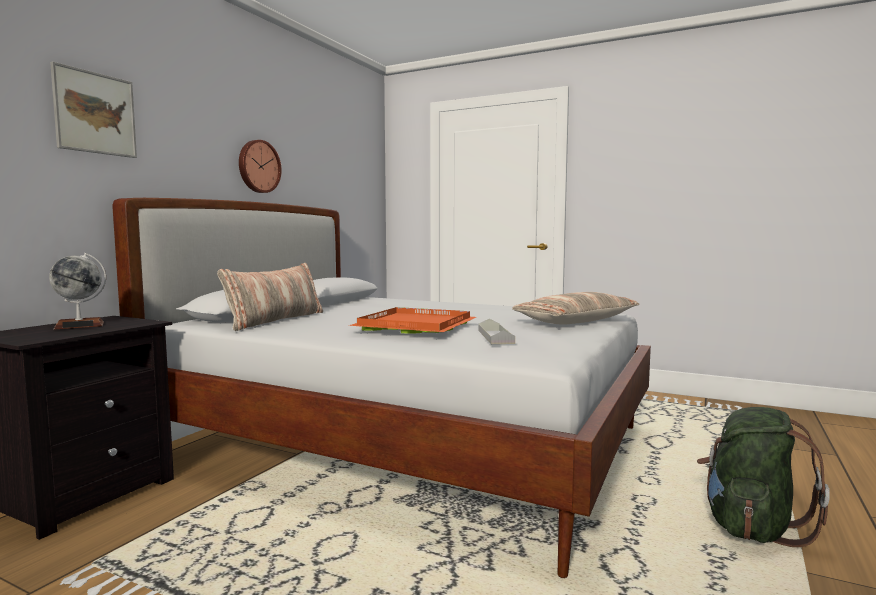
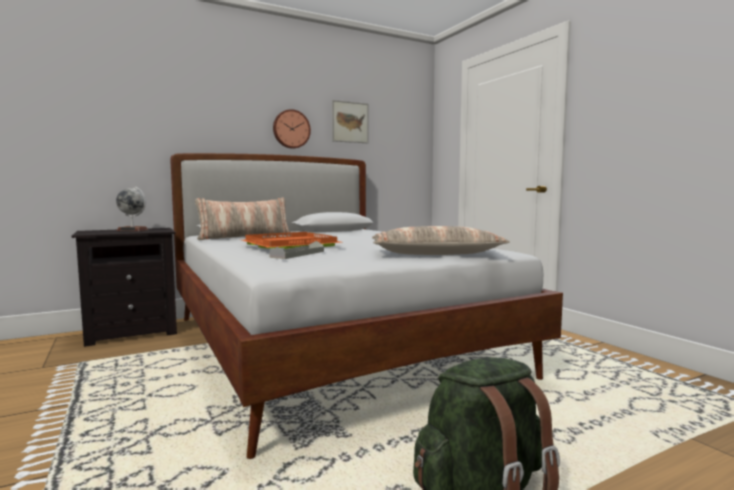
camera: 35 degrees right, 0 degrees up
picture [50,61,137,158] -> picture moved to [332,100,368,143]

